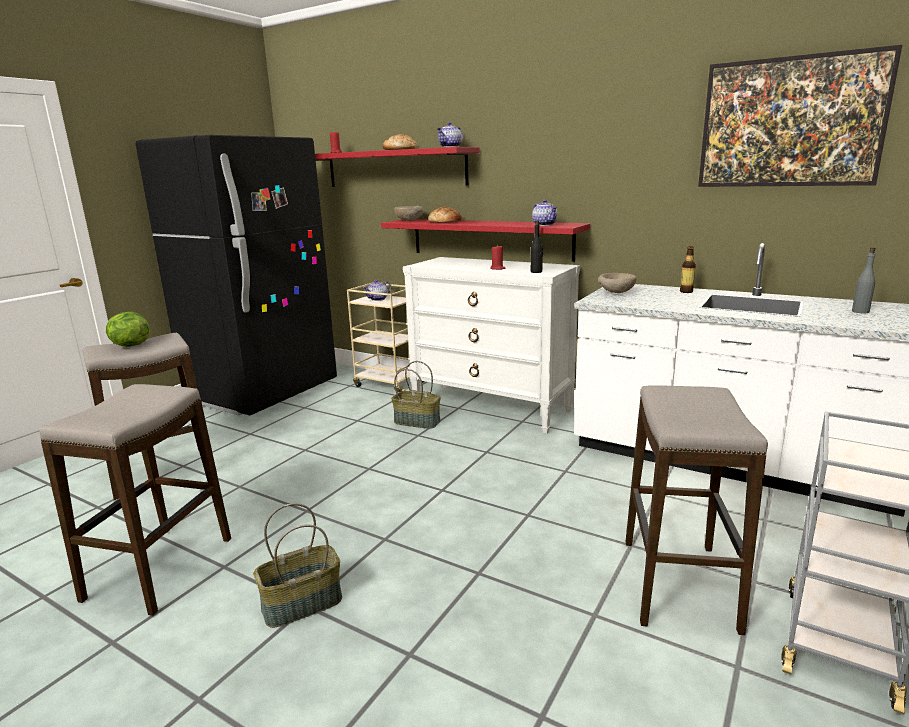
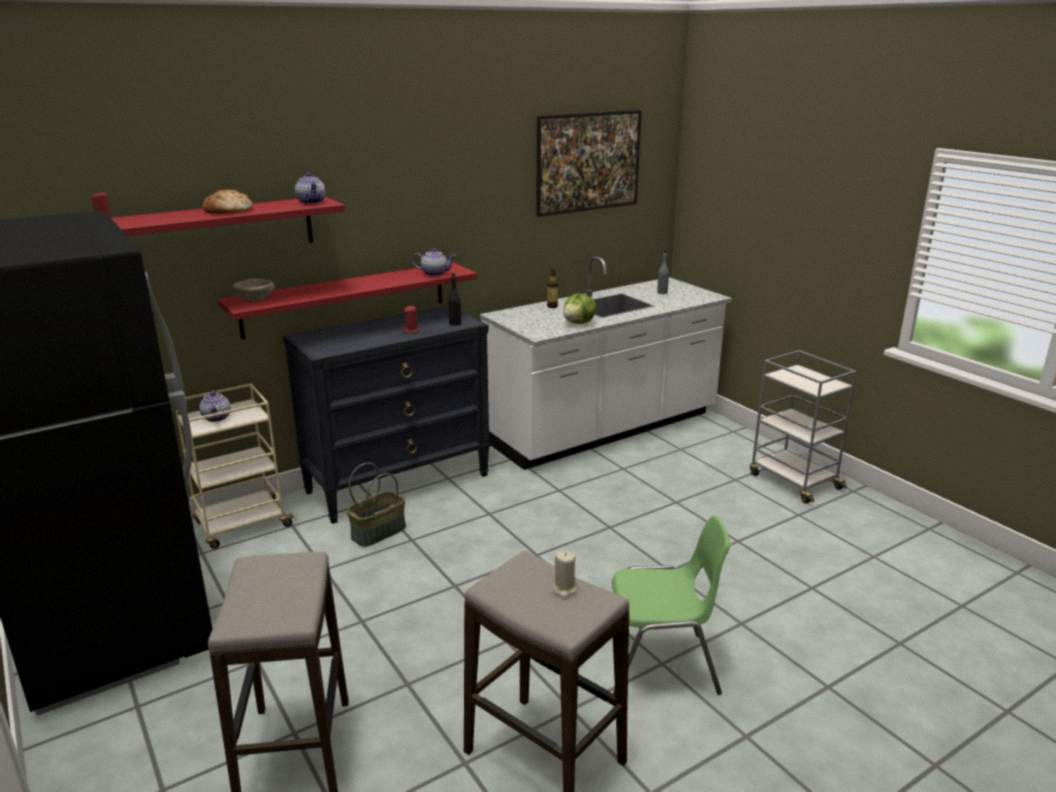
camera: 65 degrees left, 5 degrees up
lettuce [105,312,150,347] -> lettuce moved to [563,294,596,324]
basket [253,503,342,628] -> green chair [612,515,731,695]
white dresser [403,257,580,434] -> black dresser [283,306,490,524]
bread [428,207,462,223] -> none
beige bowl [598,273,637,293] -> none
stool [626,385,768,635] -> none
none -> beige candle [553,551,578,598]

